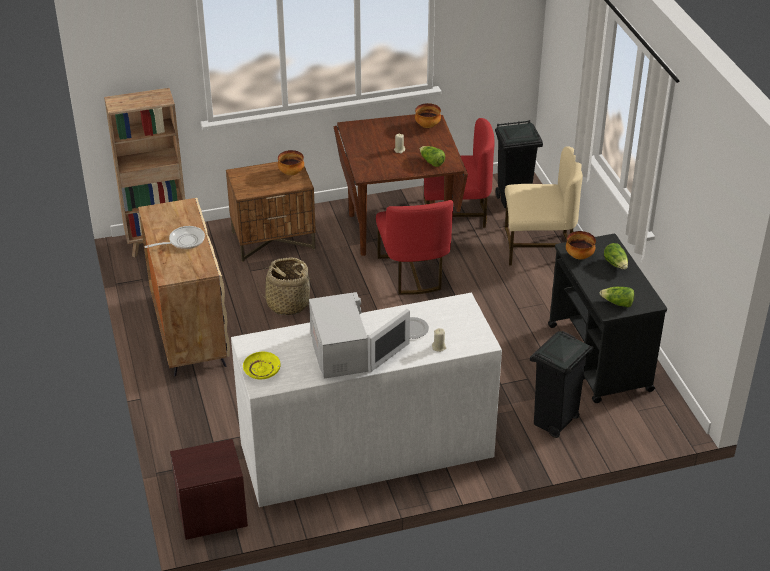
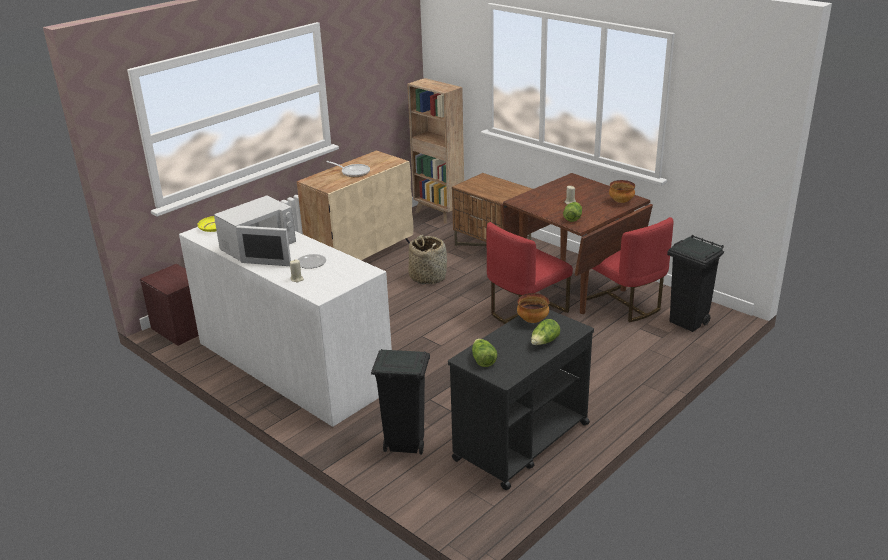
camera: 60 degrees right, 10 degrees down
bowl [278,150,304,175] -> none
beige chair [505,146,583,265] -> none

